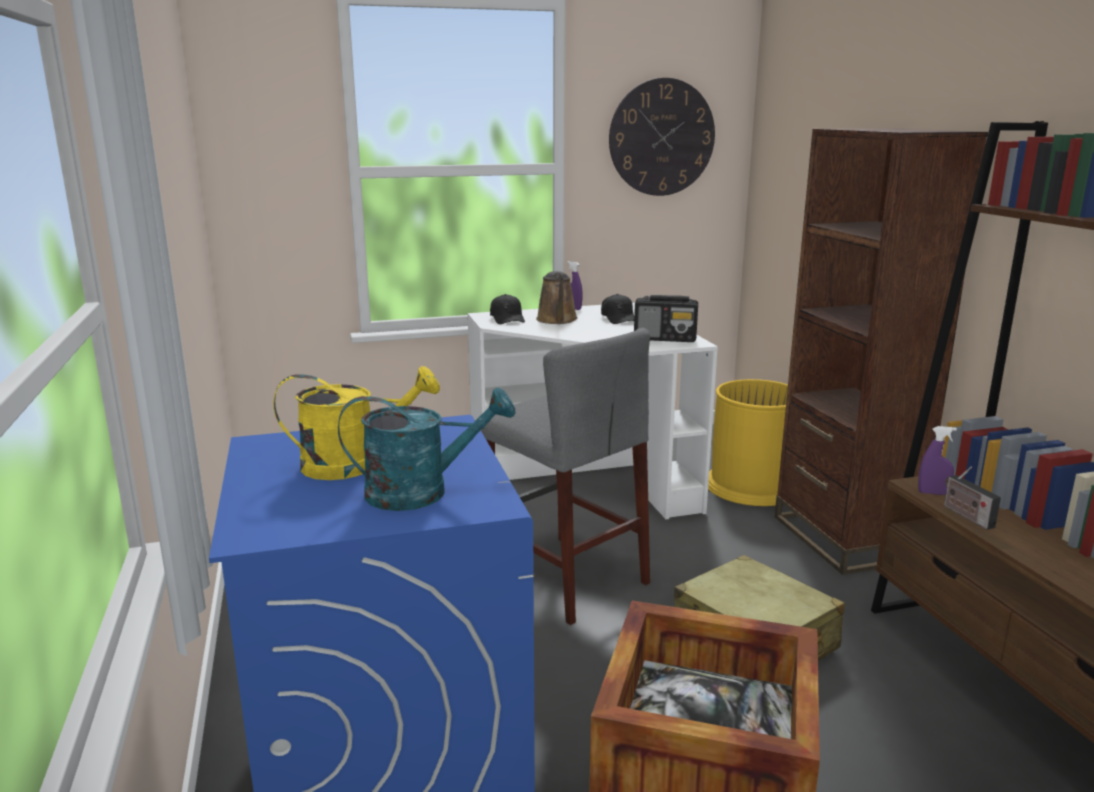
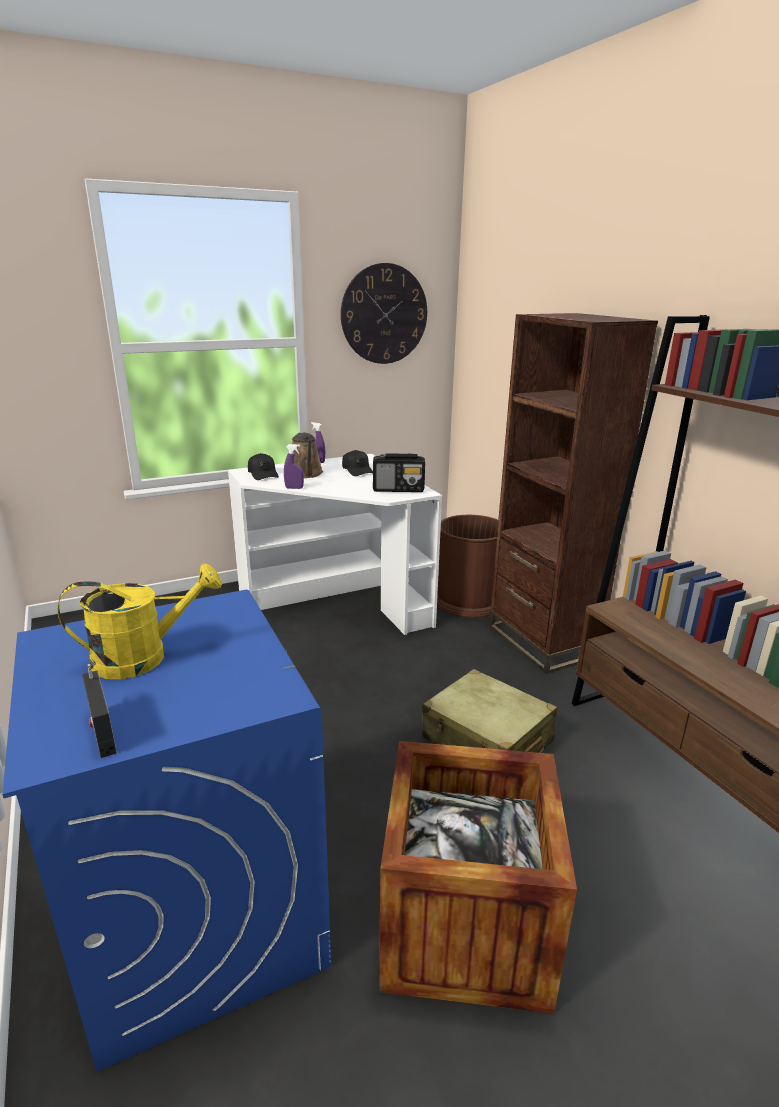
camera: 10 degrees left, 5 degrees up
turquoise watering can [338,387,515,511] -> none
grey stool [479,328,650,625] -> none
yellow trash can [708,379,788,506] -> brown trash can [437,515,498,617]
purple spray bottle [918,426,957,495] -> purple spray bottle moved to [284,444,304,489]
radio [944,467,1001,530] -> radio moved to [82,664,117,758]

